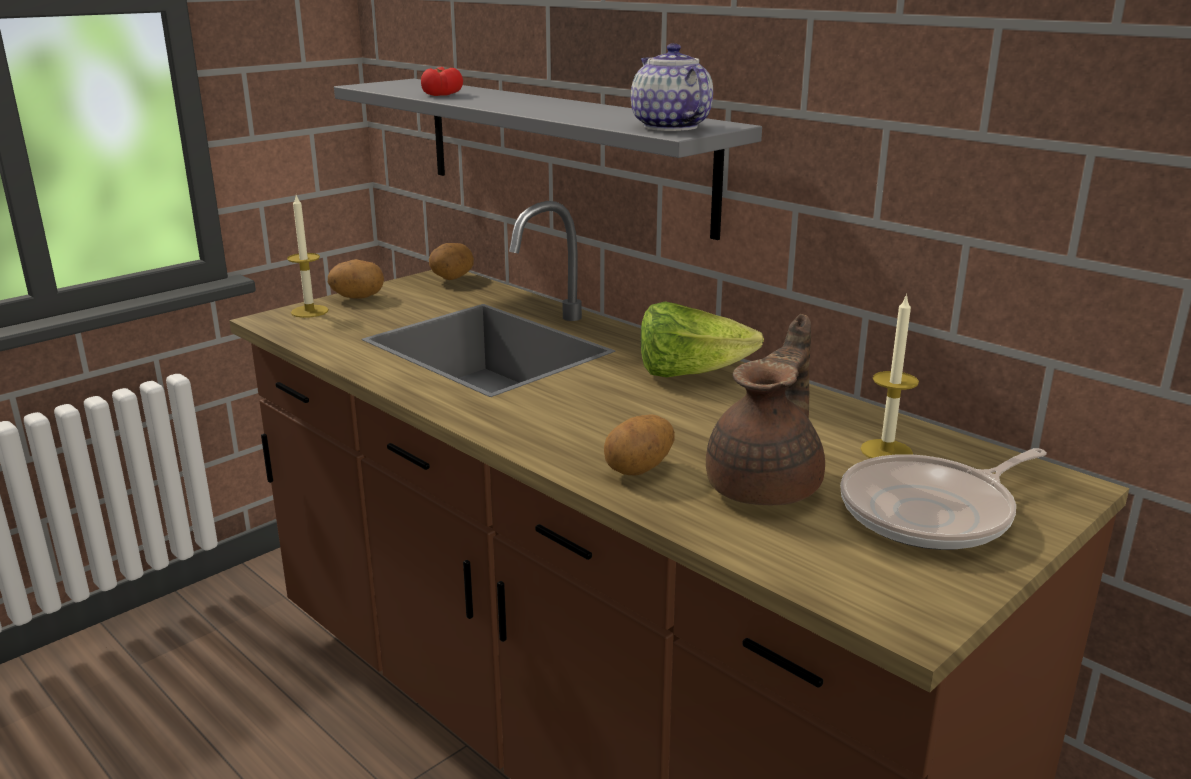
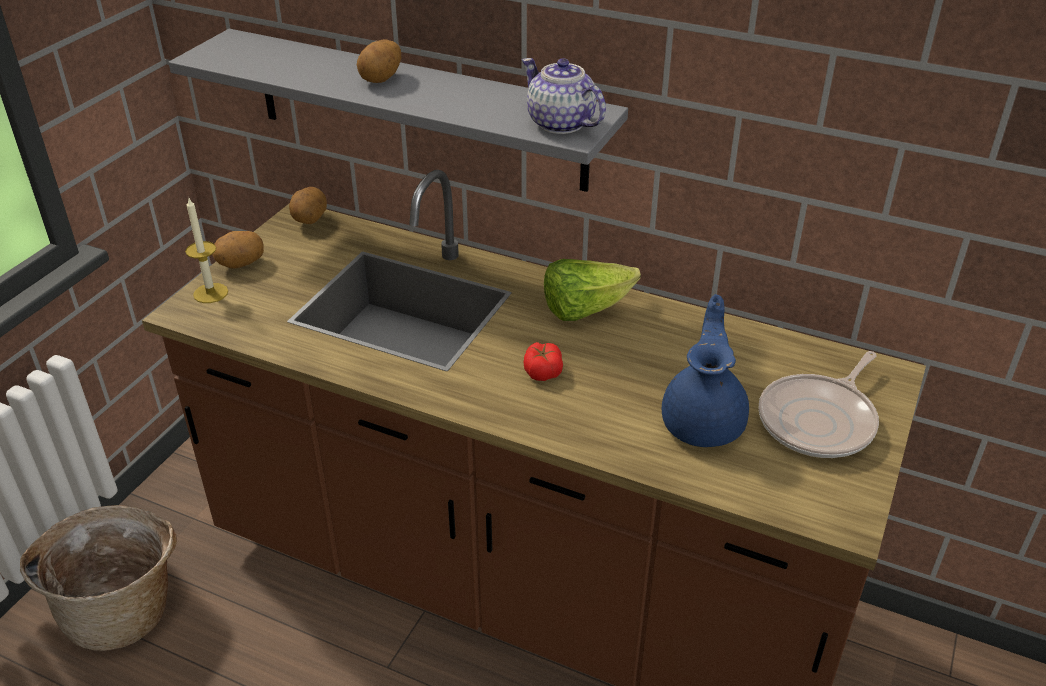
camera: 20 degrees left, 15 degrees up
tomato [421,67,463,96] -> tomato moved to [524,342,563,381]
potato [604,414,675,475] -> potato moved to [357,39,401,83]
brown teapot [706,314,825,505] -> blue teapot [662,294,749,447]
candle [860,294,919,458] -> none
none -> basket [20,505,177,651]

